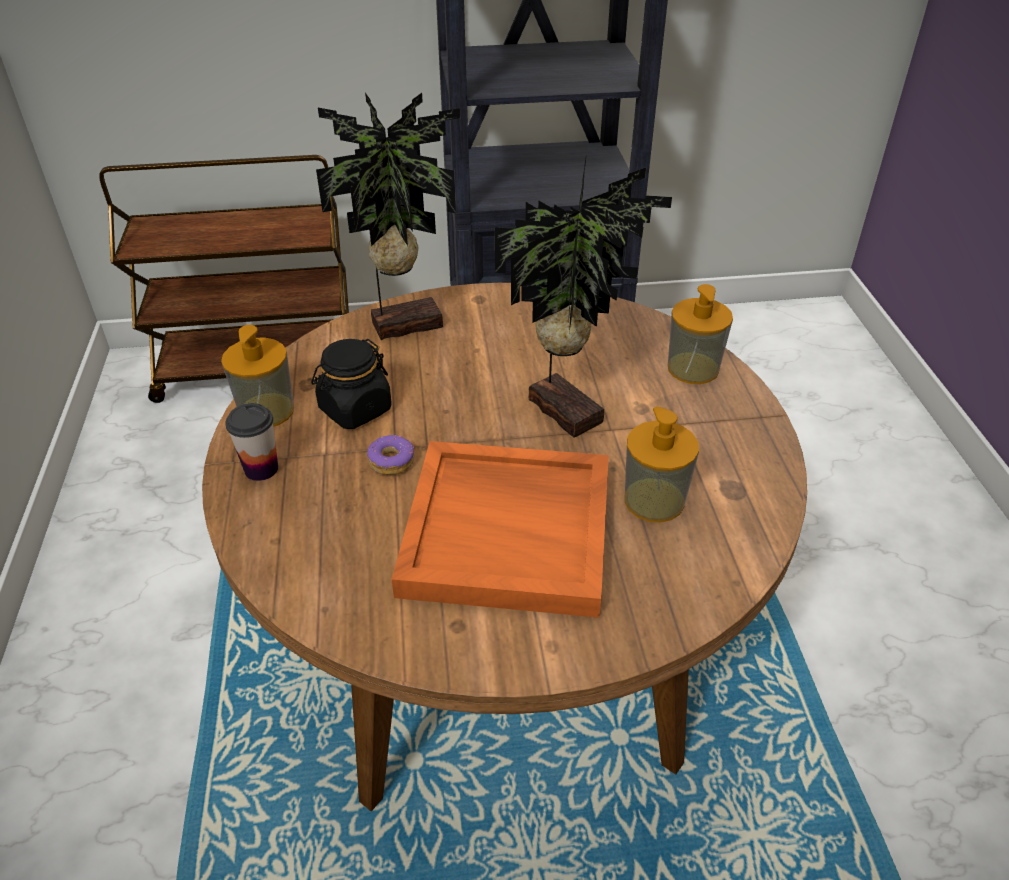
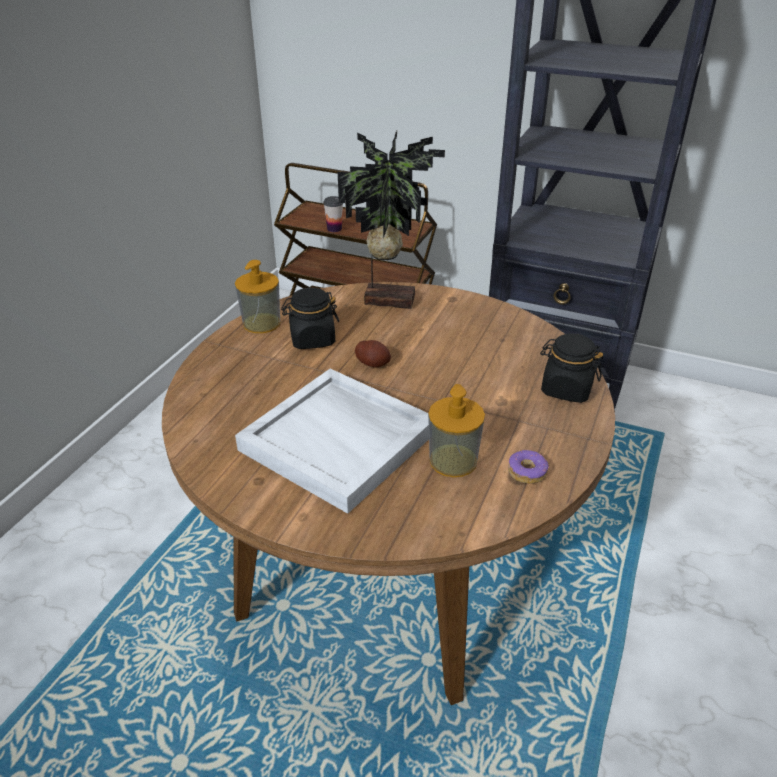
camera: 30 degrees right, 5 degrees down
cup [225,403,278,481] -> cup moved to [323,196,343,232]
donut [367,435,414,475] -> donut moved to [508,450,549,484]
orange tray [391,441,609,618] -> white tray [235,369,429,514]
potted plant [495,159,672,437] -> none
soap dispenser [668,284,733,384] -> black jar [540,334,603,403]
none -> potato [355,340,391,368]

